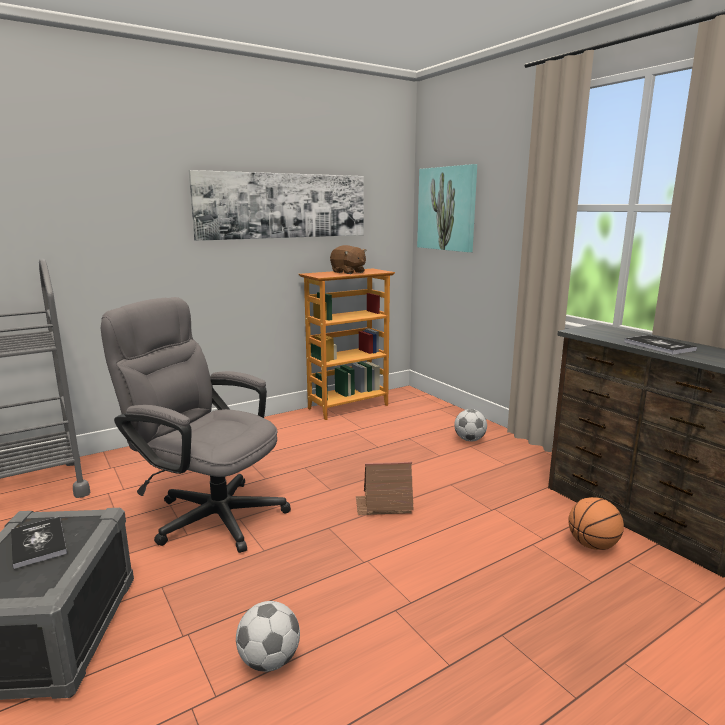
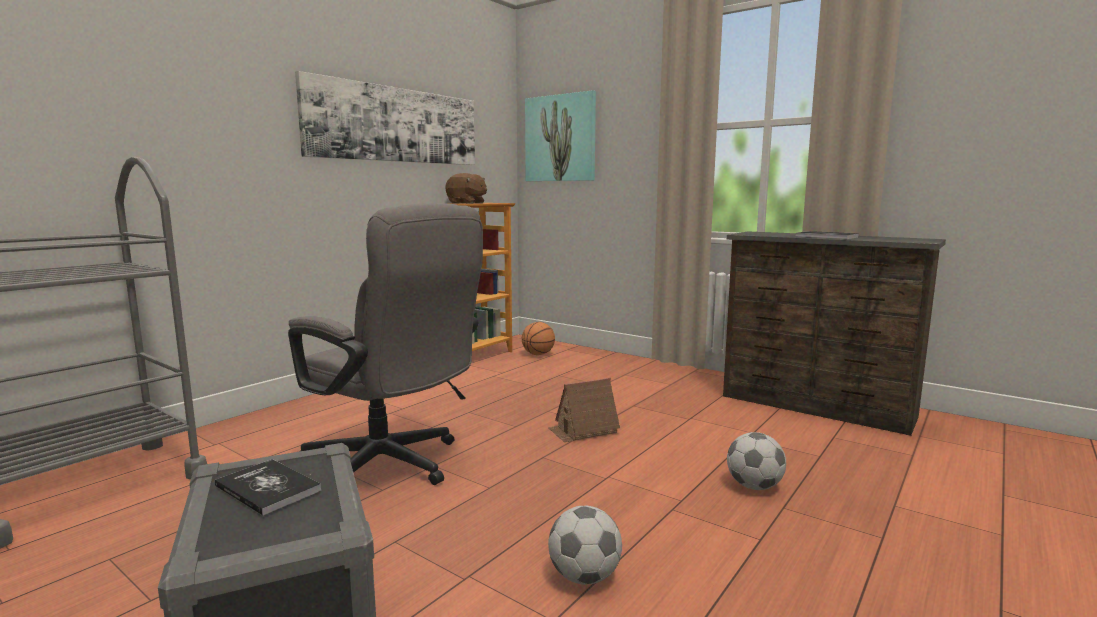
camera: 20 degrees left, 5 degrees down
grey office chair [101,297,291,553] -> grey office chair turned 150 degrees counterclockwise [288,203,483,485]
football [454,409,487,442] -> football moved to [727,432,786,490]
basketball [568,497,624,550] -> basketball moved to [522,322,555,355]

